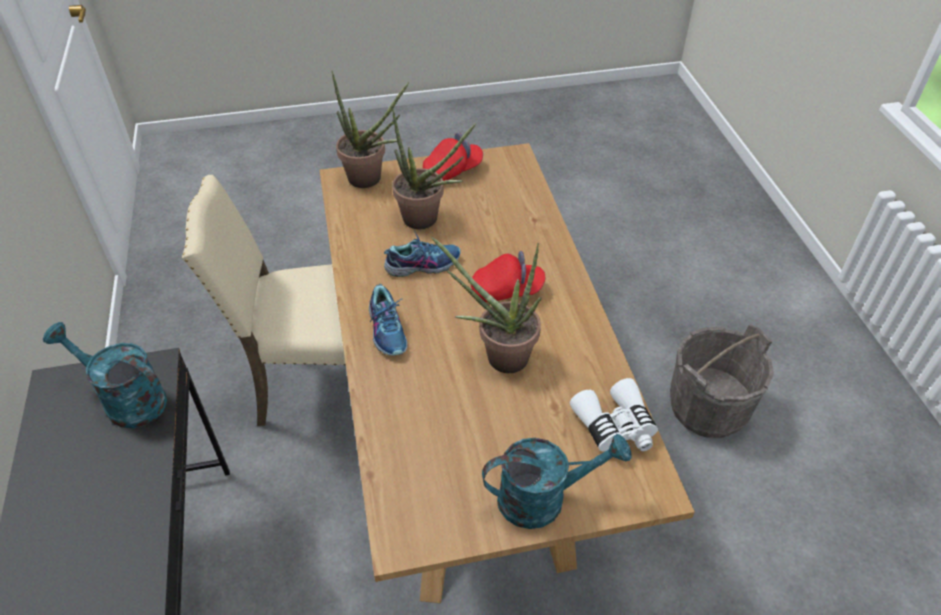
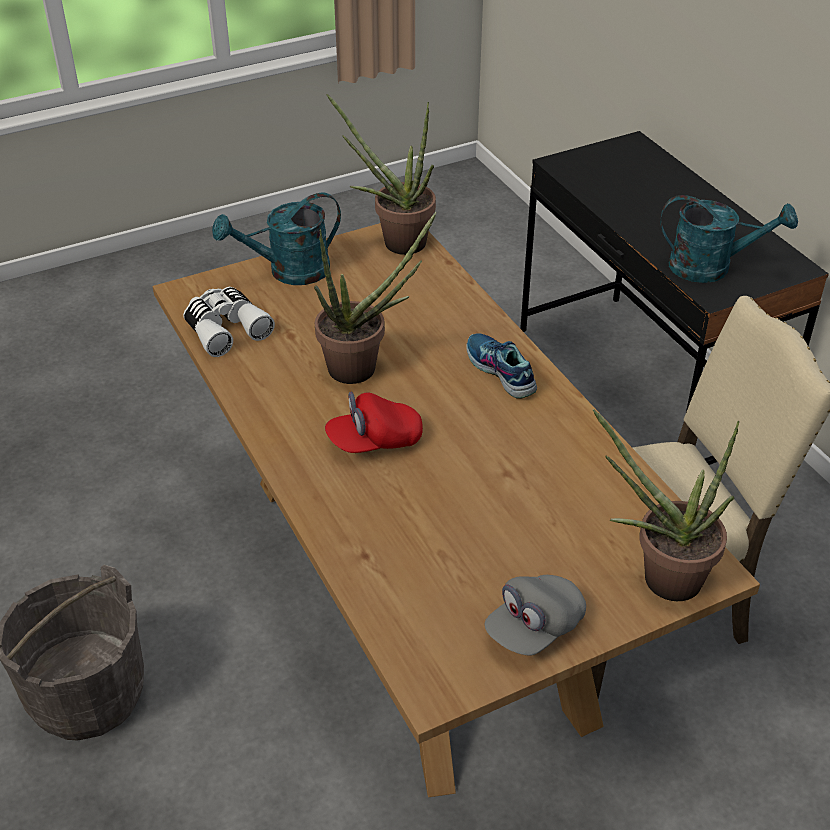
camera: 165 degrees right, 5 degrees down
shoe [384,230,461,277] -> none
potted plant [392,109,476,229] -> potted plant moved to [326,94,436,255]
red cap [423,132,483,181] -> grey cap [485,575,586,656]

